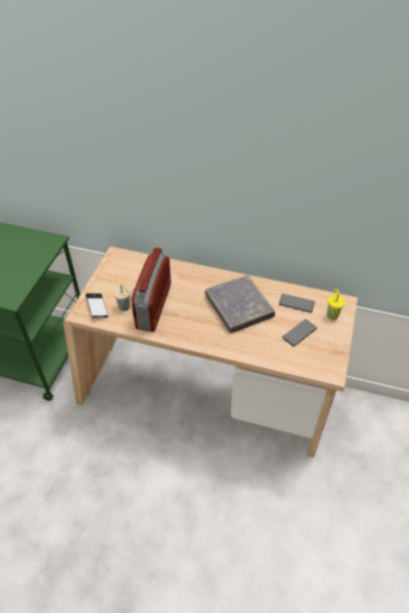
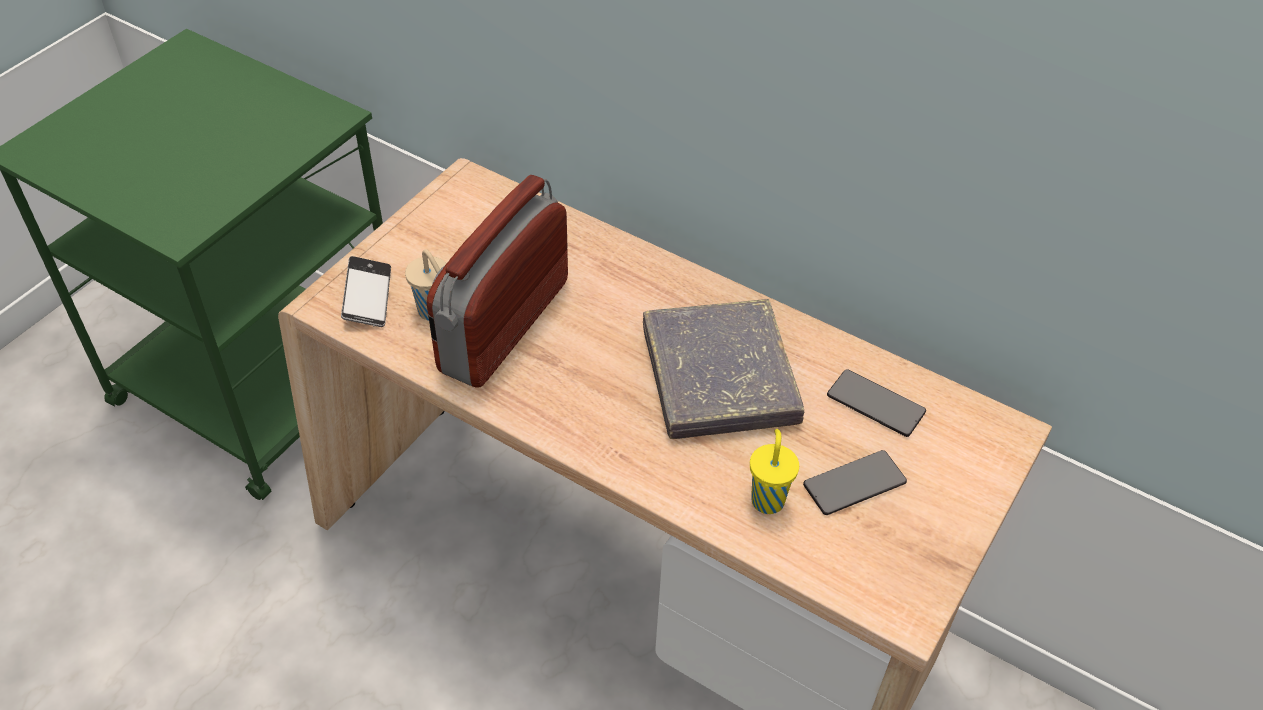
camera: 15 degrees right, 0 degrees up
yellow cup [327,289,345,320] -> yellow cup moved to [750,429,799,514]

